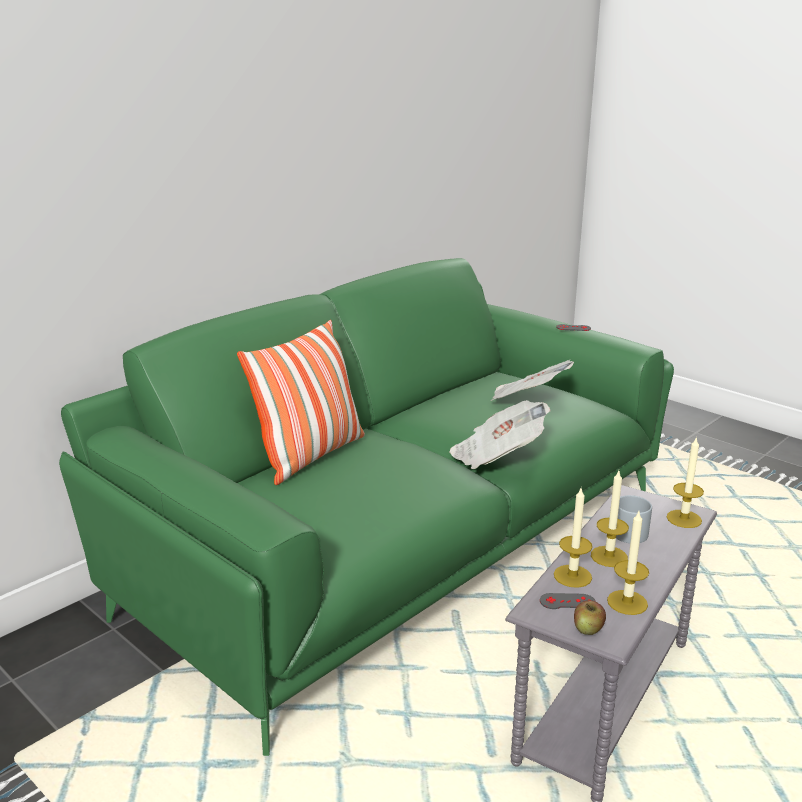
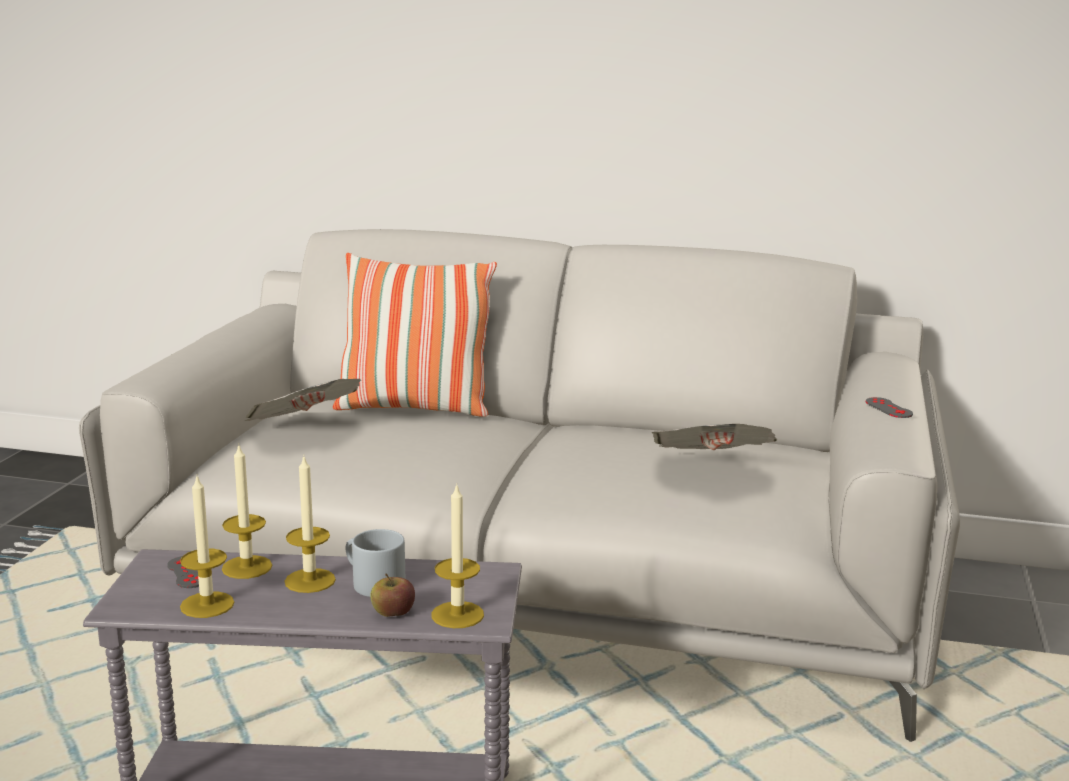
camera: 60 degrees right, 5 degrees down
green sofa [59,258,674,756] -> grey sofa [79,229,960,742]
newspaper [449,400,551,469] -> newspaper moved to [245,379,361,421]
apple [574,600,606,635] -> apple moved to [370,573,415,617]

